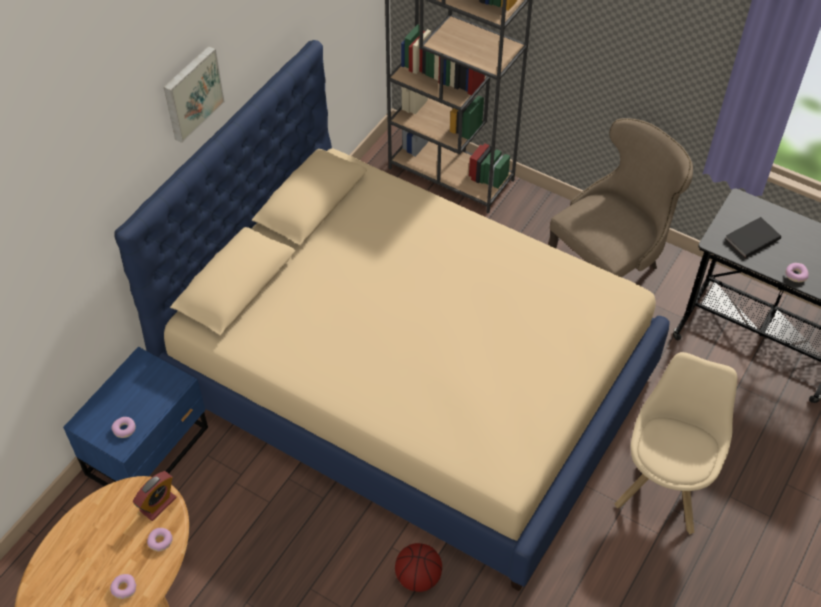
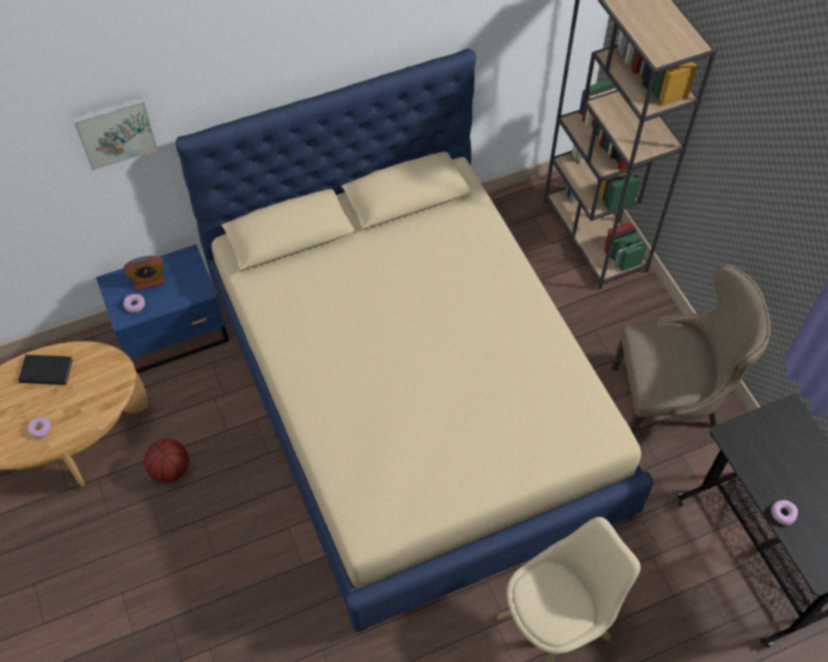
camera: 35 degrees right, 5 degrees up
alarm clock [133,471,176,521] -> alarm clock moved to [124,256,165,291]
donut [147,528,173,551] -> none
picture [164,46,225,143] -> picture moved to [72,96,158,171]
basketball [395,543,442,592] -> basketball moved to [144,439,189,483]
black book [725,217,781,258] -> black book moved to [18,355,73,385]

